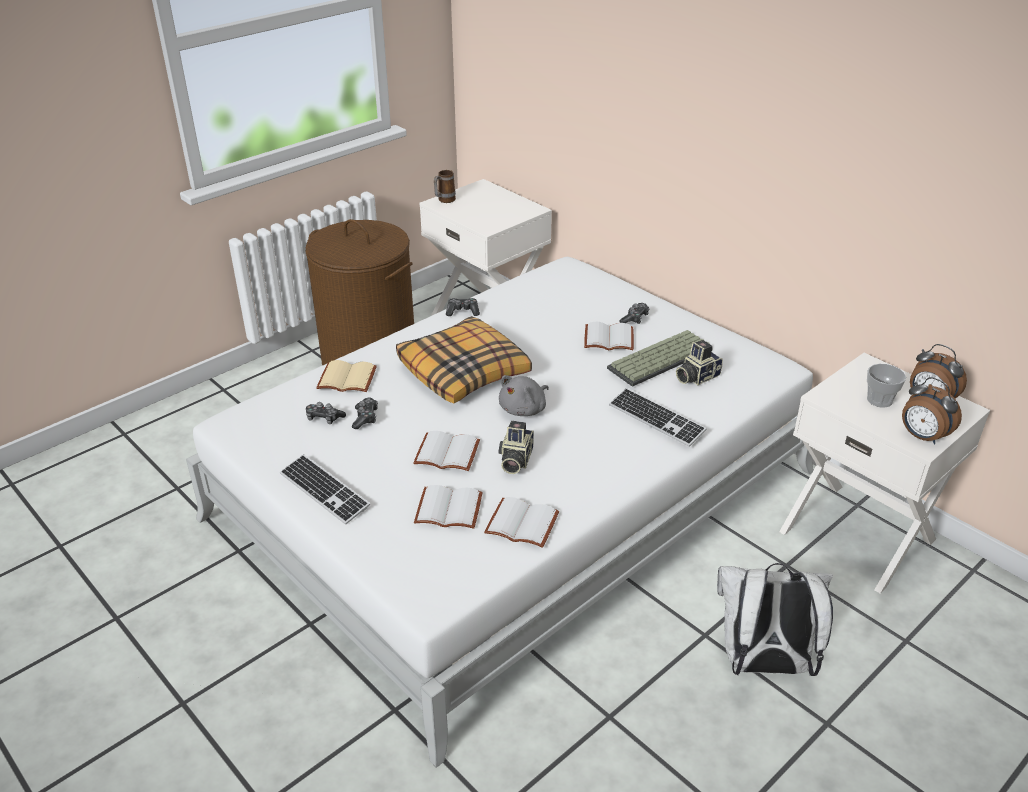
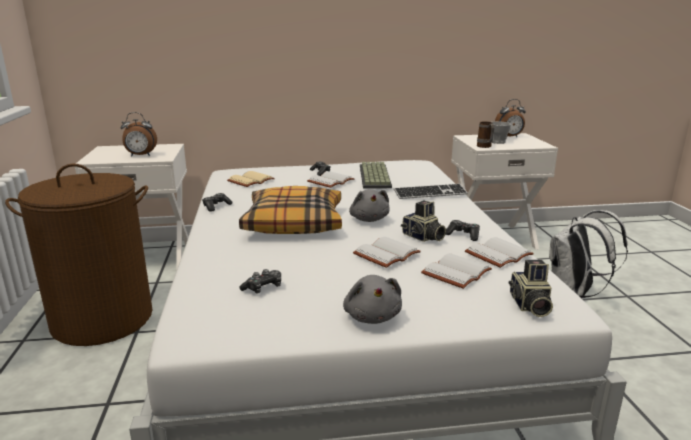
camera: 55 degrees left, 15 degrees down
keyboard [280,454,370,525] -> grey plush toy [343,275,402,324]
beige book [316,360,377,392] -> beige book moved to [227,171,275,187]
game controller [352,398,378,429] -> game controller moved to [446,220,480,241]
mug [434,170,456,203] -> mug moved to [477,121,494,148]
camera [676,340,723,385] -> camera moved to [509,260,553,317]
alarm clock [902,377,962,445] -> alarm clock moved to [120,112,157,156]

